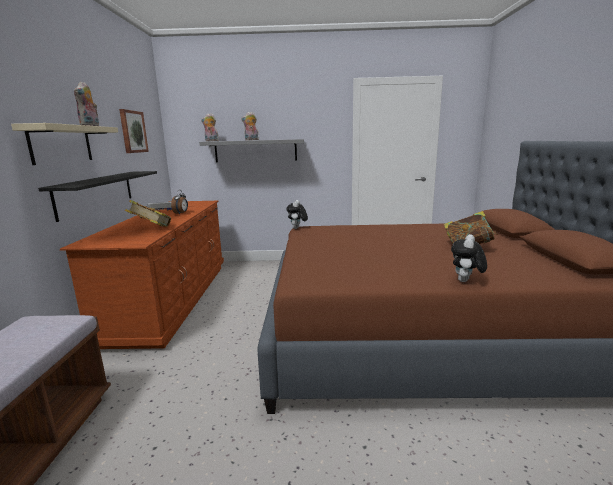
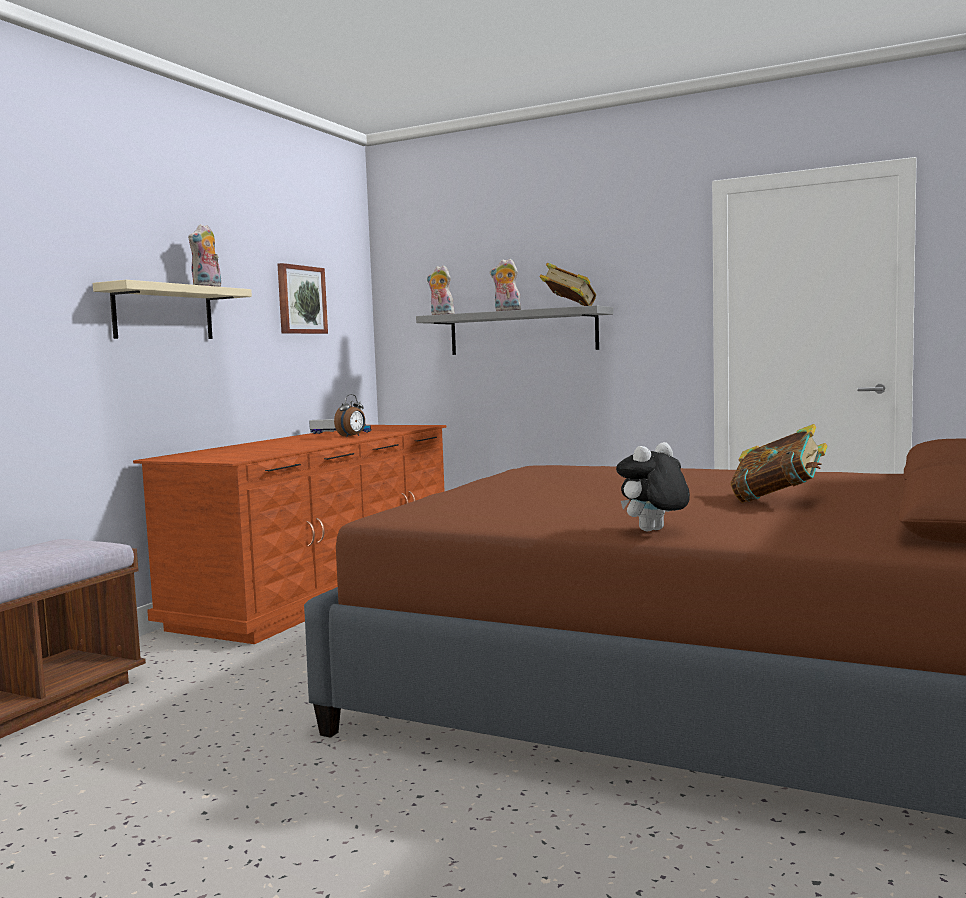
camera: 25 degrees right, 10 degrees down
black shelf [38,171,157,222] -> none
book [125,200,171,227] -> book moved to [539,263,596,306]
plush toy [287,200,308,229] -> none

